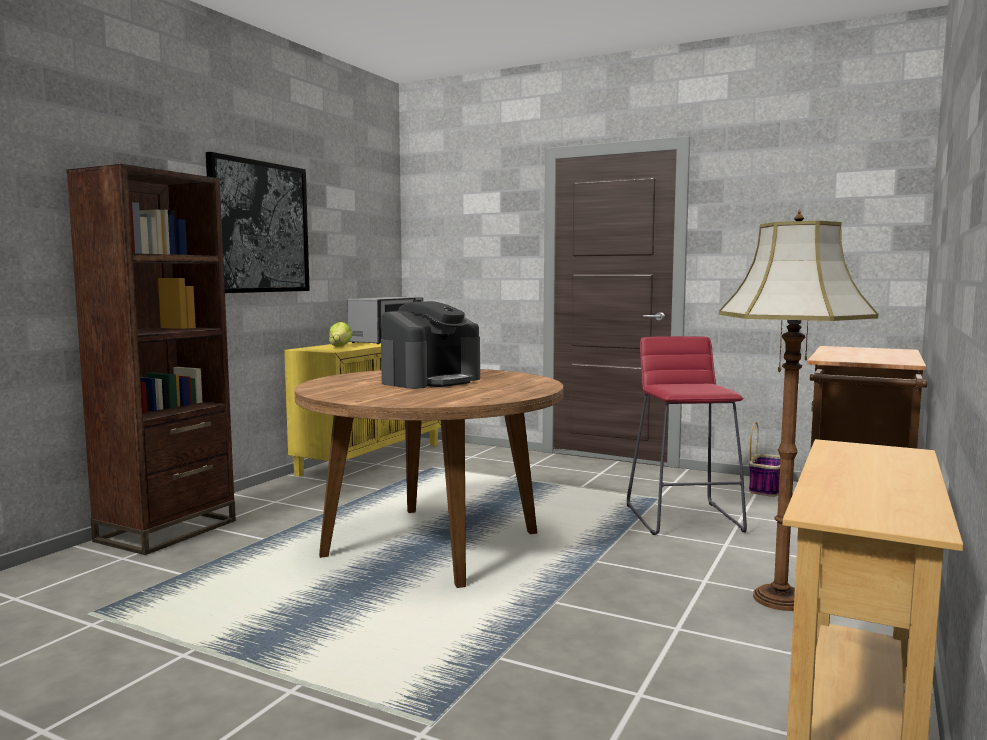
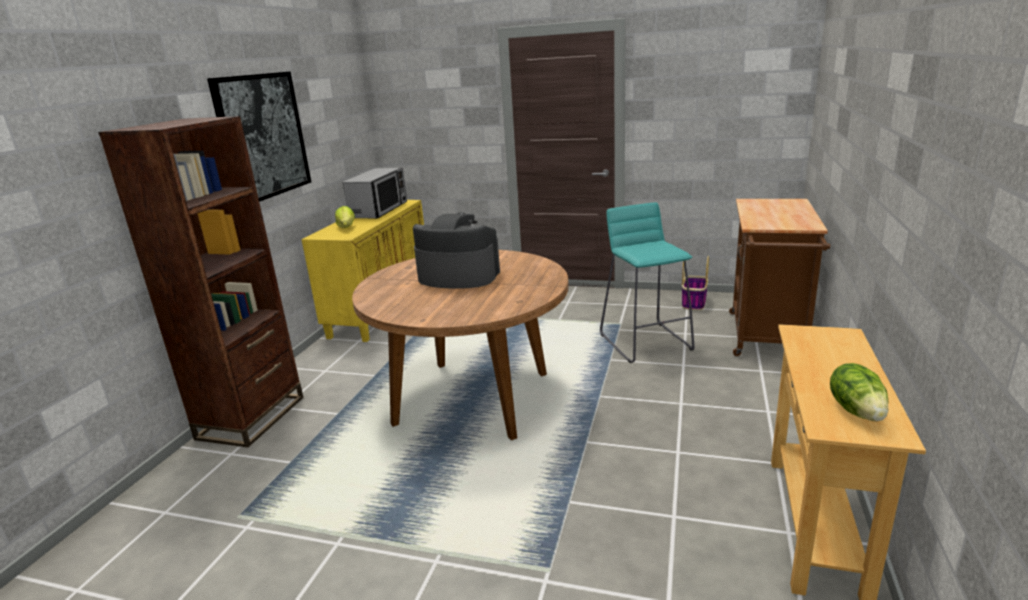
camera: 10 degrees left, 15 degrees up
coffee machine [381,301,480,389] -> coffee machine turned 105 degrees counterclockwise [413,213,500,289]
red stool [627,336,747,535] -> turquoise stool [600,202,695,363]
floor lamp [719,210,878,611] -> none
none -> lettuce [830,363,888,421]

